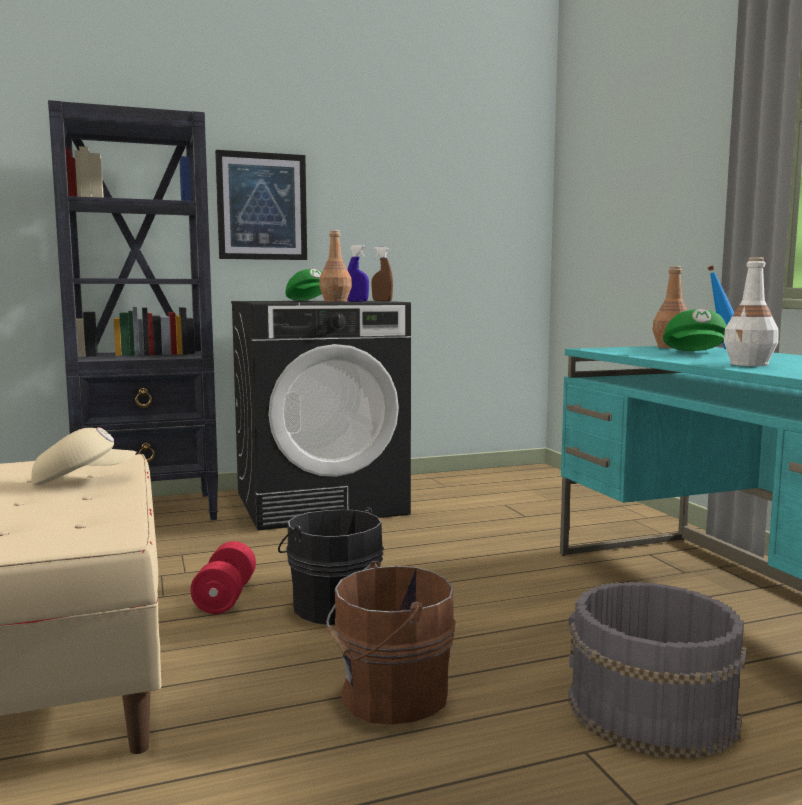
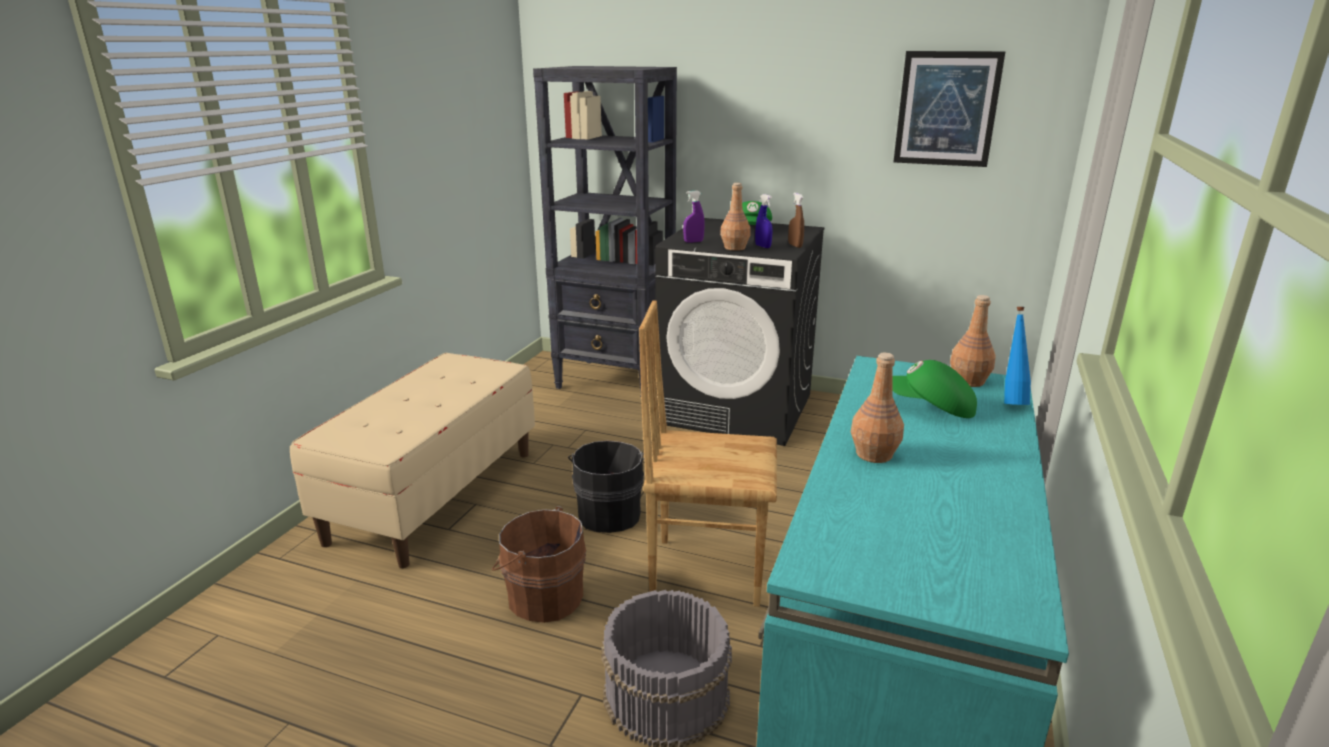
camera: 40 degrees right, 15 degrees up
beige cap [31,427,137,485] -> none
red dumbbell [190,541,256,614] -> none
picture [215,150,307,260] -> picture moved to [893,51,1005,167]
green cap [663,309,727,351] -> green cap turned 60 degrees clockwise [892,360,977,418]
white bottle [724,257,779,366] -> brown bottle [851,352,904,463]
none -> brown chair [639,301,777,607]
none -> purple spray bottle [683,191,705,243]

